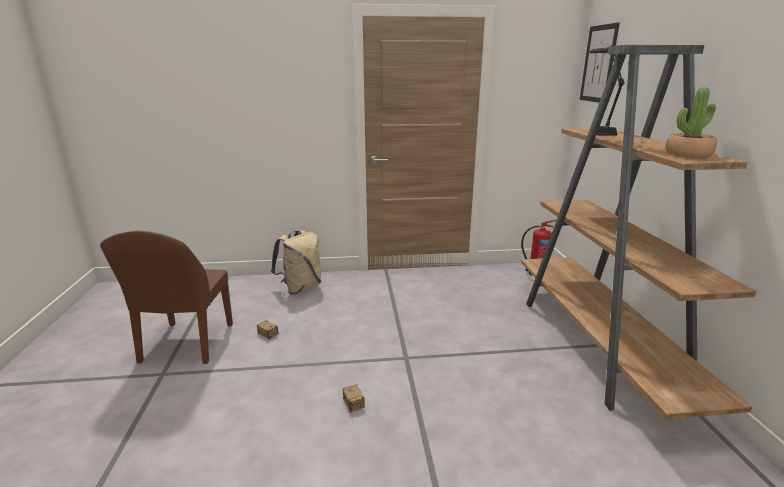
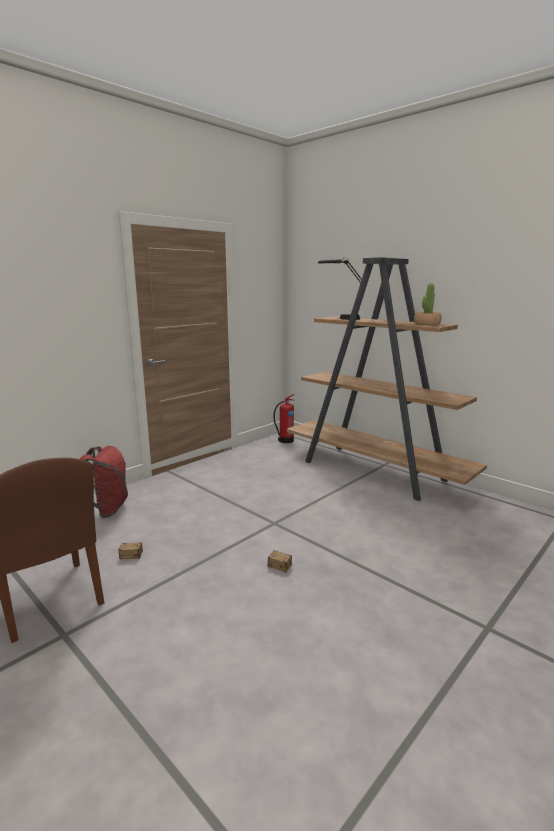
camera: 40 degrees left, 5 degrees down
beige backpack [271,230,322,295] -> red backpack [80,446,128,518]
picture [580,22,620,103] -> none

